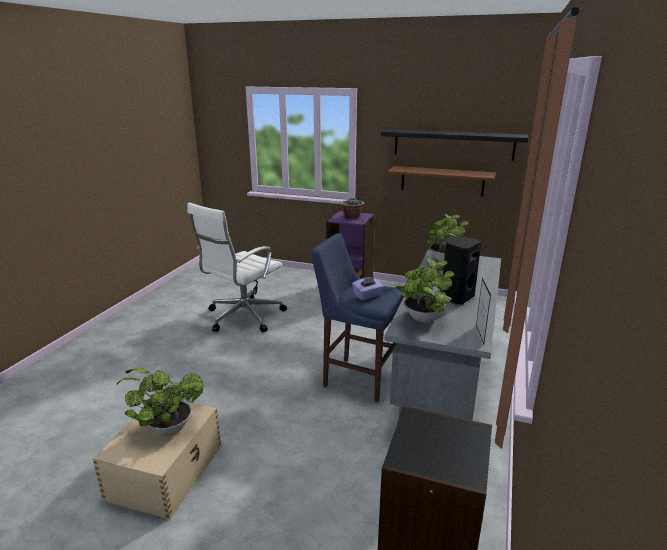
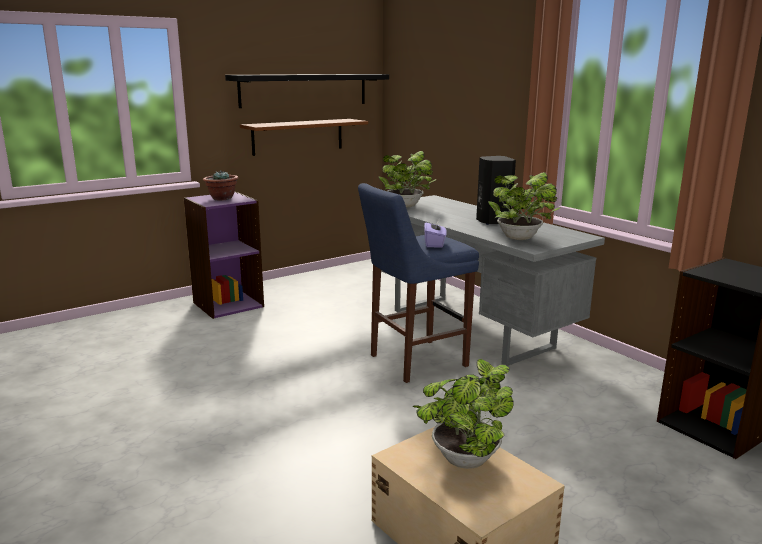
camera: 55 degrees left, 5 degrees down
white office chair [187,203,287,332] -> none
picture frame [476,278,491,345] -> none

